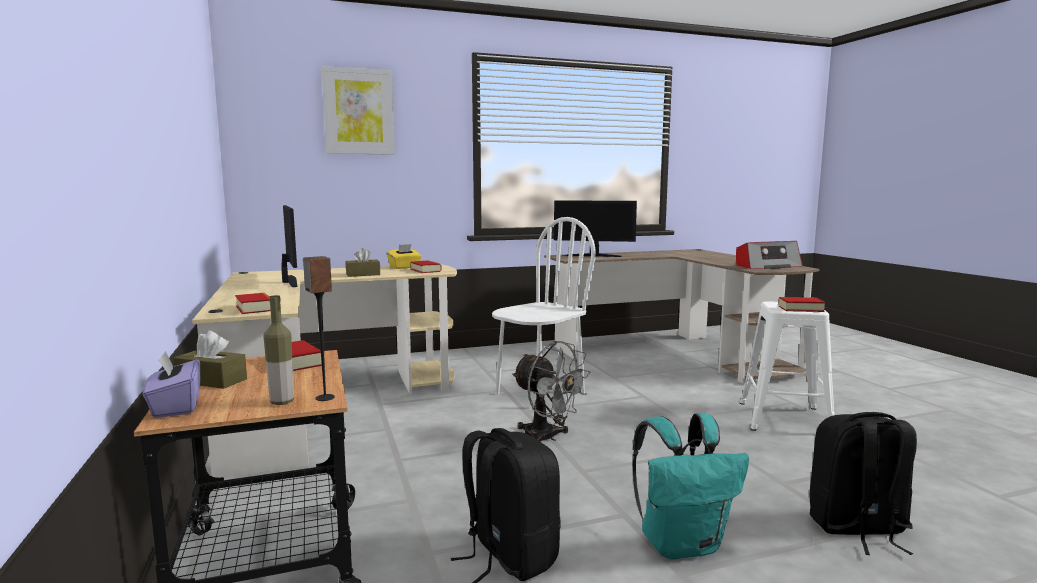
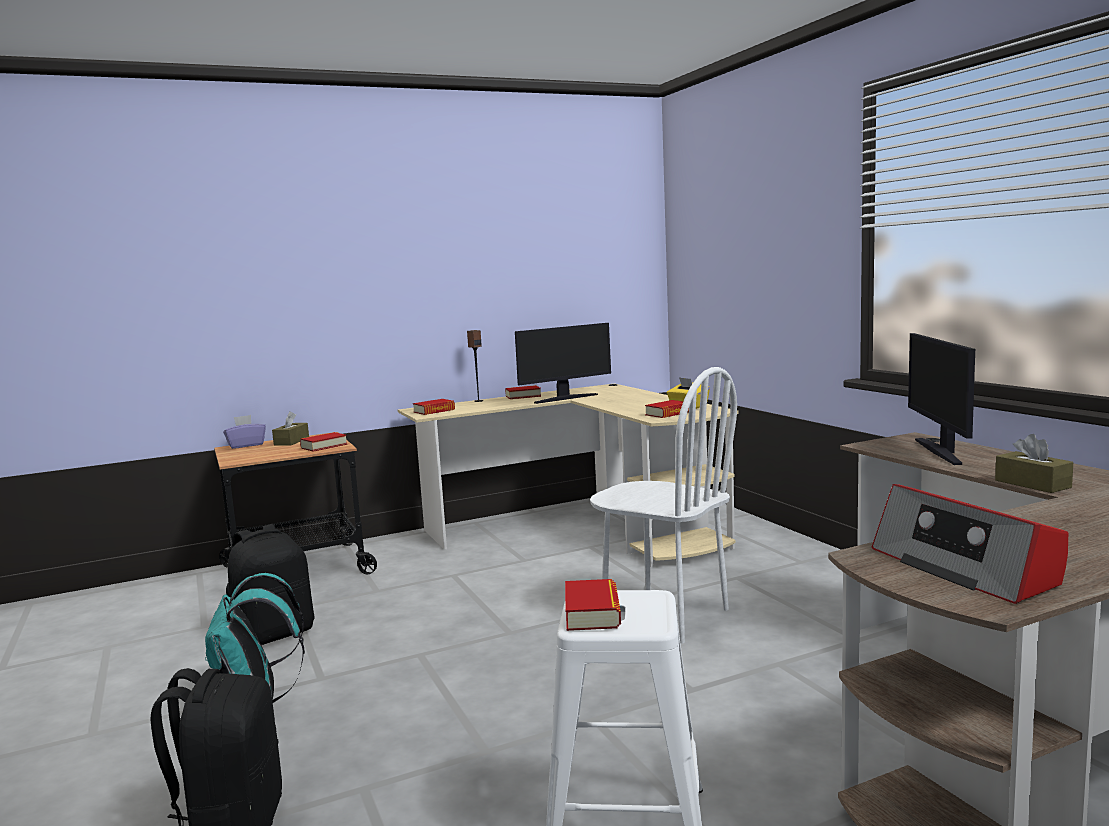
camera: 85 degrees right, 0 degrees up
bottle [263,295,294,405] -> none
speaker [303,256,335,401] -> speaker moved to [467,330,483,402]
picture [322,66,395,155] -> none
brown tissue box [346,248,380,277] -> brown tissue box moved to [995,434,1073,493]
grey fan [512,341,591,442] -> none
none -> book [505,385,541,399]

